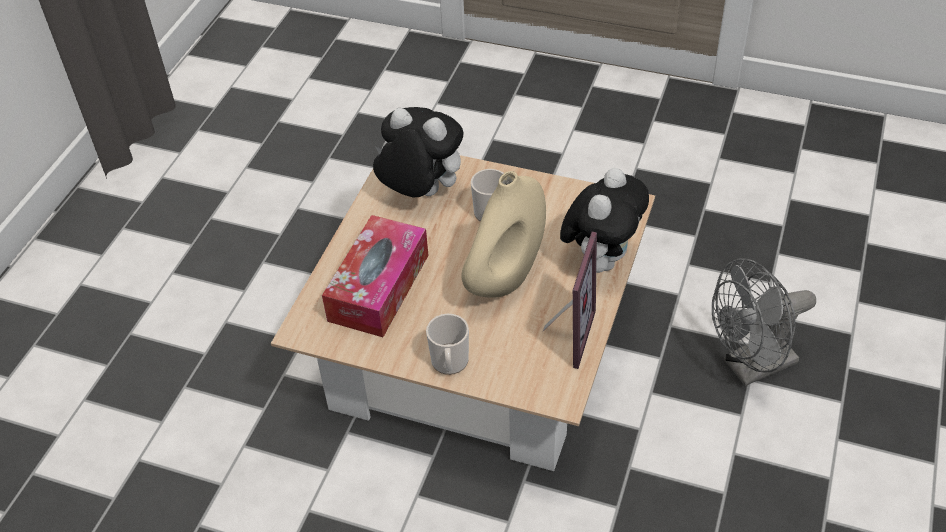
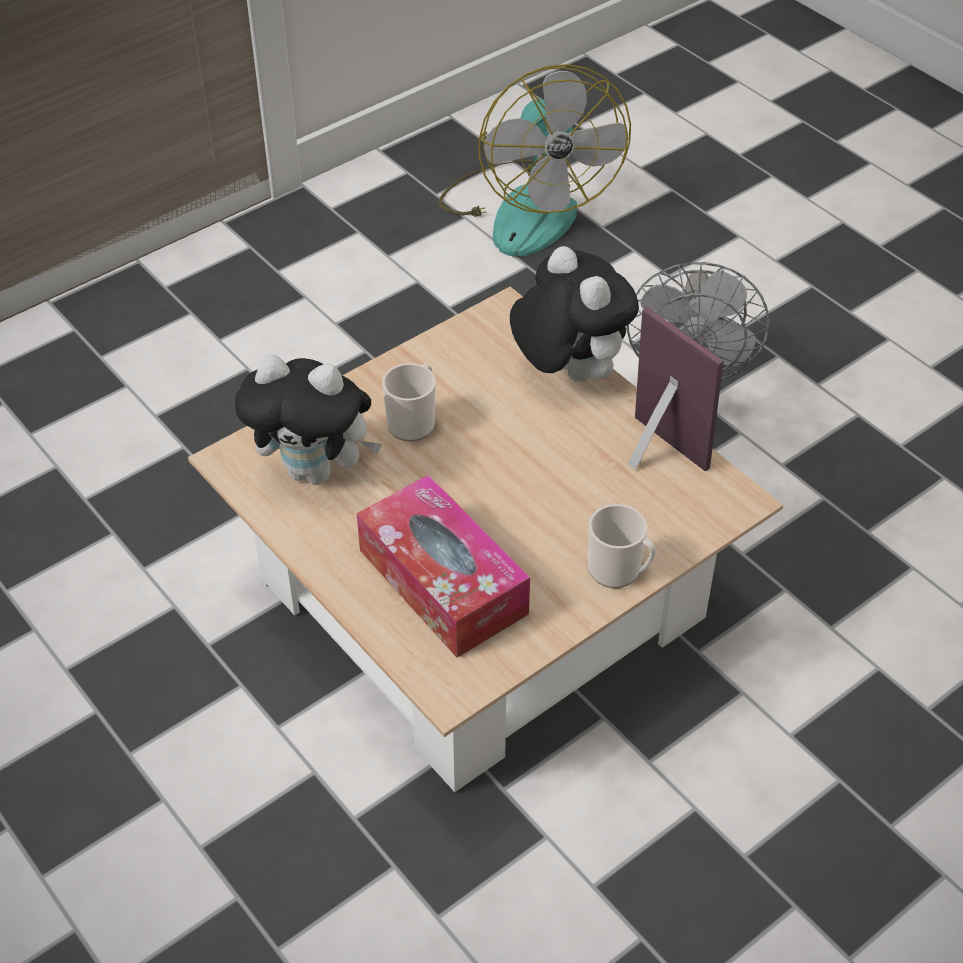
camera: 60 degrees left, 0 degrees up
plush toy [373,107,463,197] -> plush toy turned 135 degrees counterclockwise [235,354,382,485]
beige vase [461,171,546,298] -> none
none -> fan [438,64,631,257]

